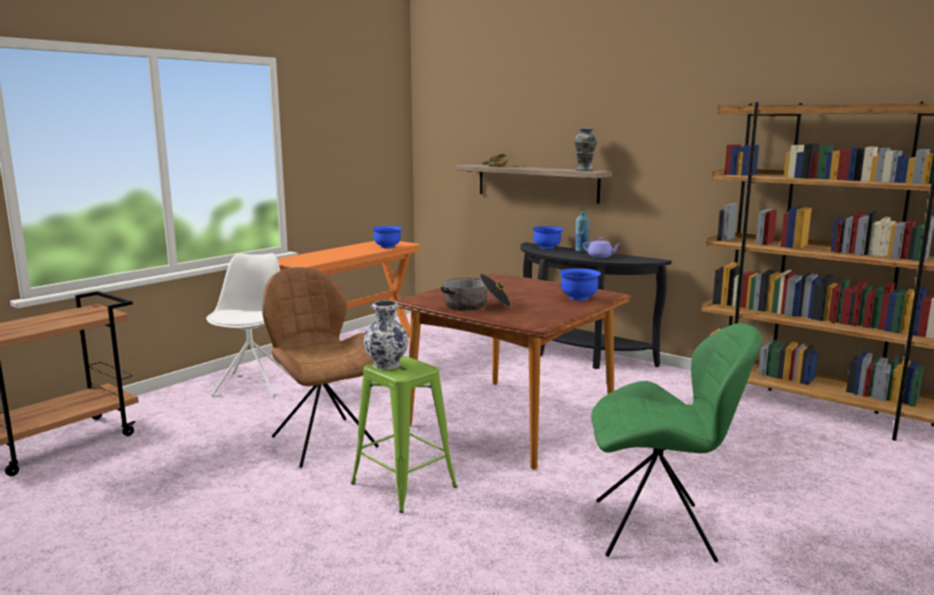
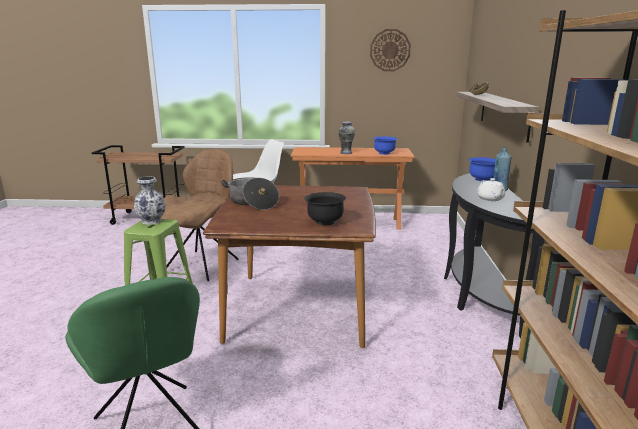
camera: 55 degrees right, 5 degrees up
blue bowl [559,268,601,301] -> black bowl [304,192,346,225]
vase [574,128,597,171] -> vase moved to [338,122,355,154]
purple teapot [583,238,621,258] -> white teapot [477,178,505,201]
none -> wall clock [370,29,411,71]

